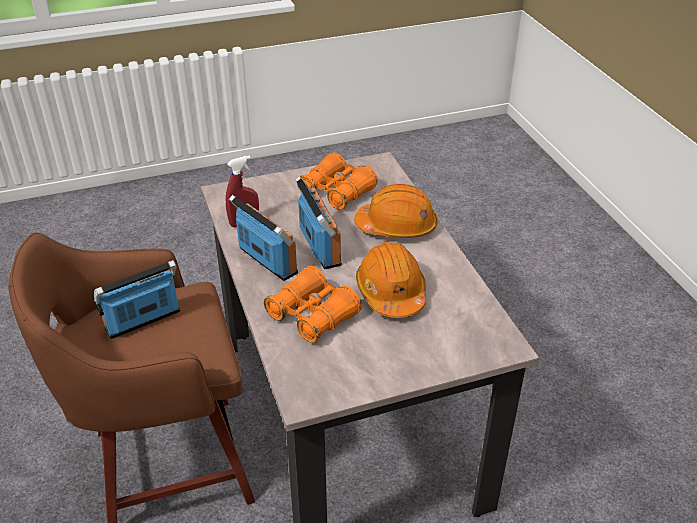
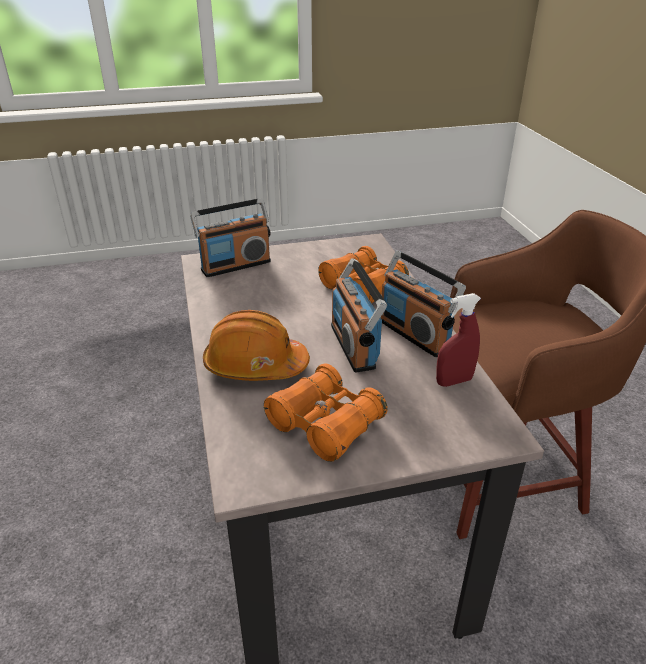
camera: 175 degrees left, 5 degrees down
radio [94,260,180,339] -> radio moved to [190,198,271,277]
orange hard hat [356,242,426,318] -> none

